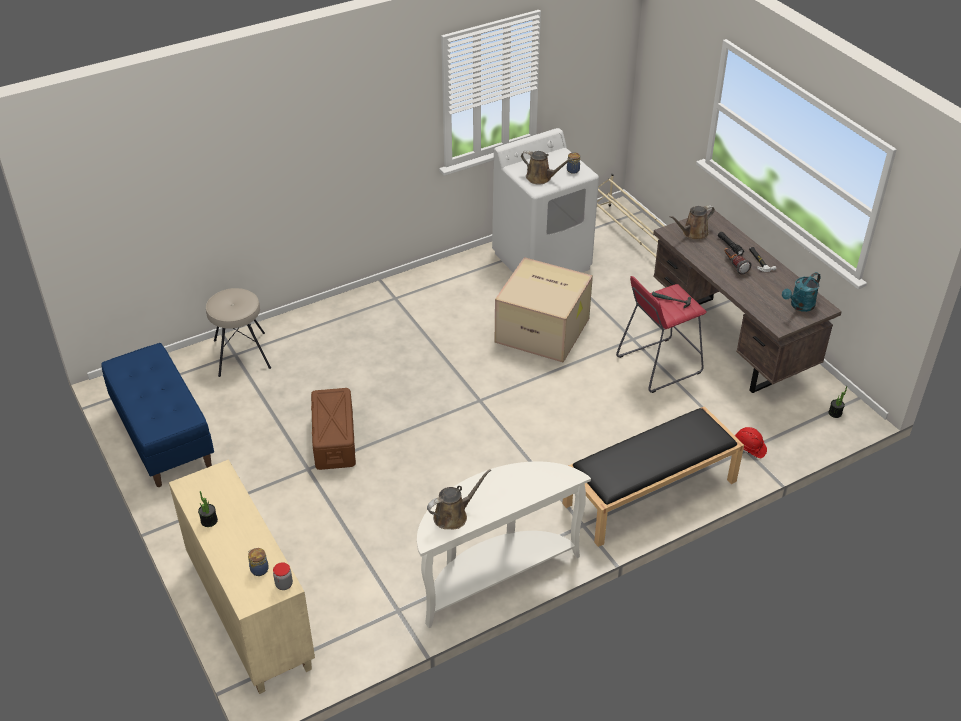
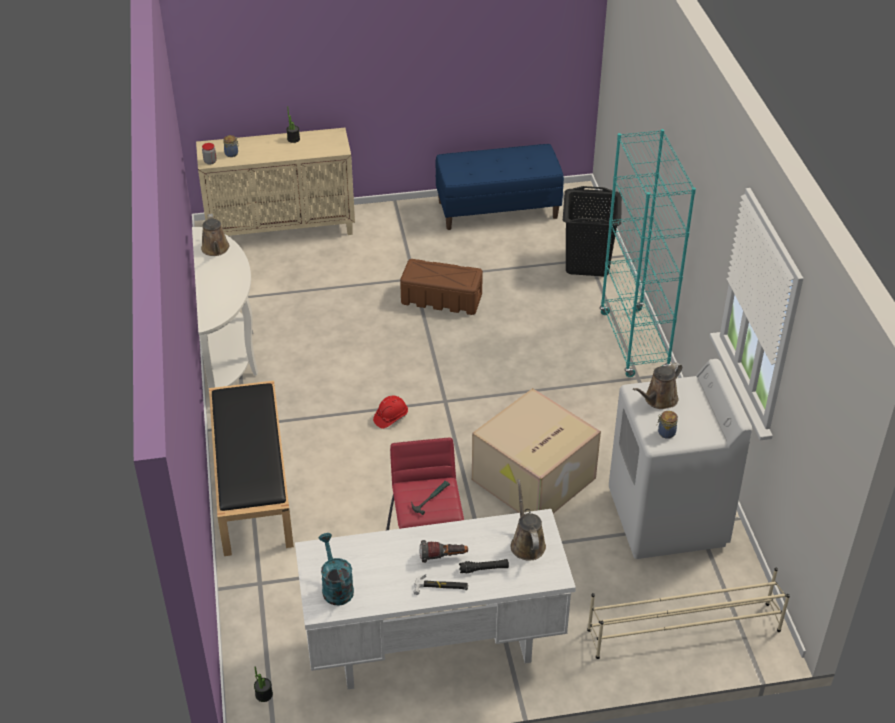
camera: 110 degrees right, 0 degrees up
beige stool [206,288,271,377] -> black laundry basket [563,186,622,276]
brown desk [653,209,842,393] -> white desk [295,509,576,689]
red hard hat [735,427,767,458] -> red hard hat moved to [373,396,408,429]
none -> turquoise bookcase [600,129,696,377]

